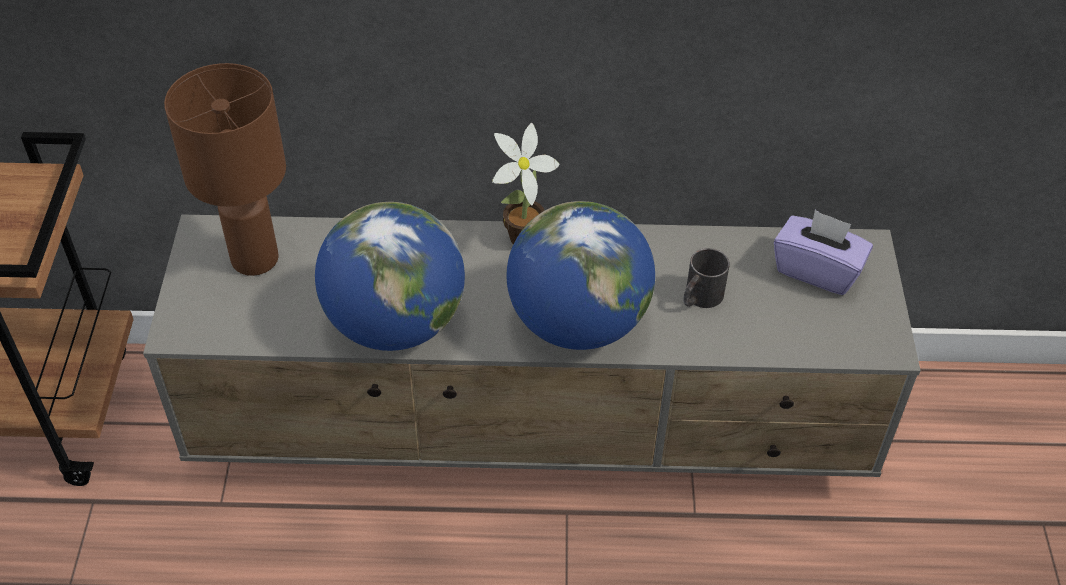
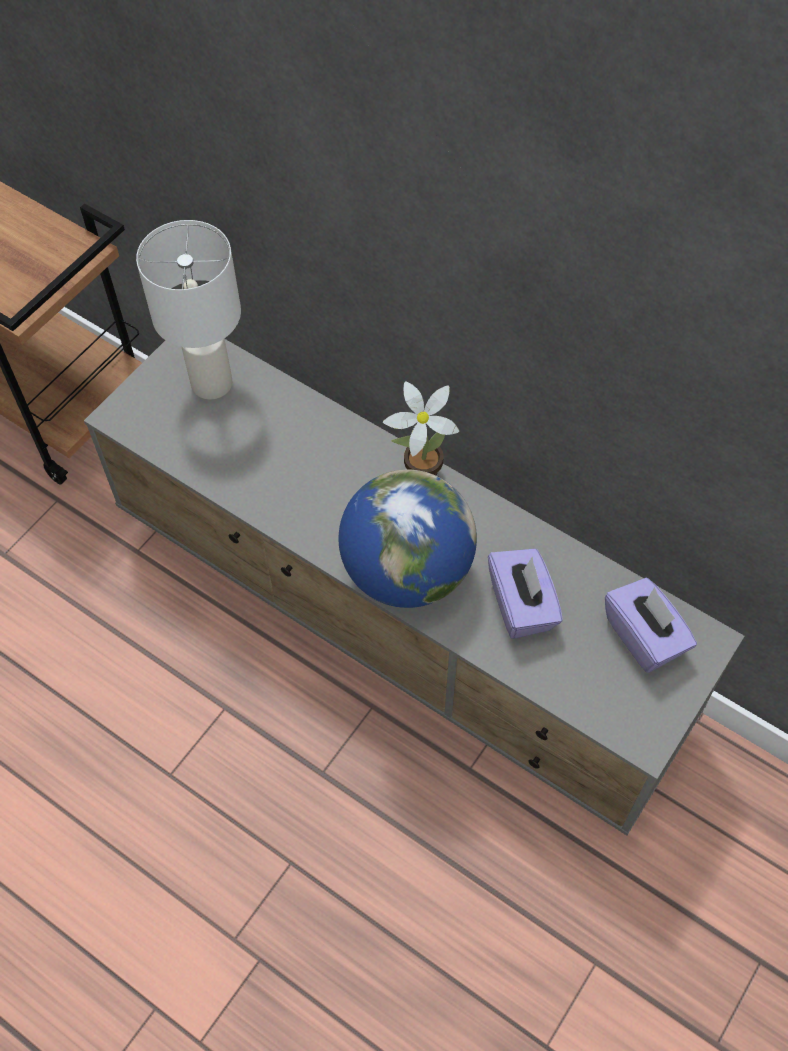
camera: 35 degrees right, 10 degrees up
brown table lamp [164,63,286,276] -> white table lamp [136,220,241,400]
globe [315,202,465,351] -> none
black mug [683,248,730,308] -> purple tissue box [488,549,563,639]

